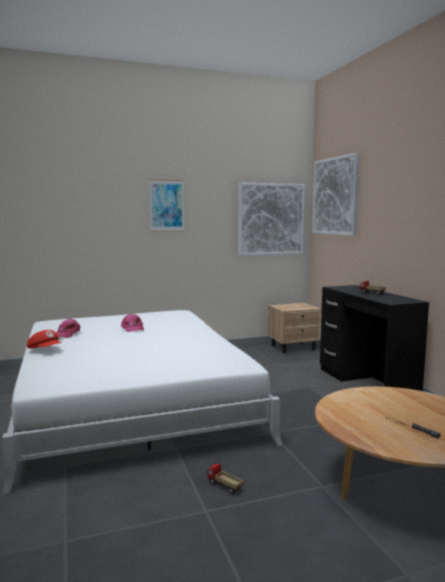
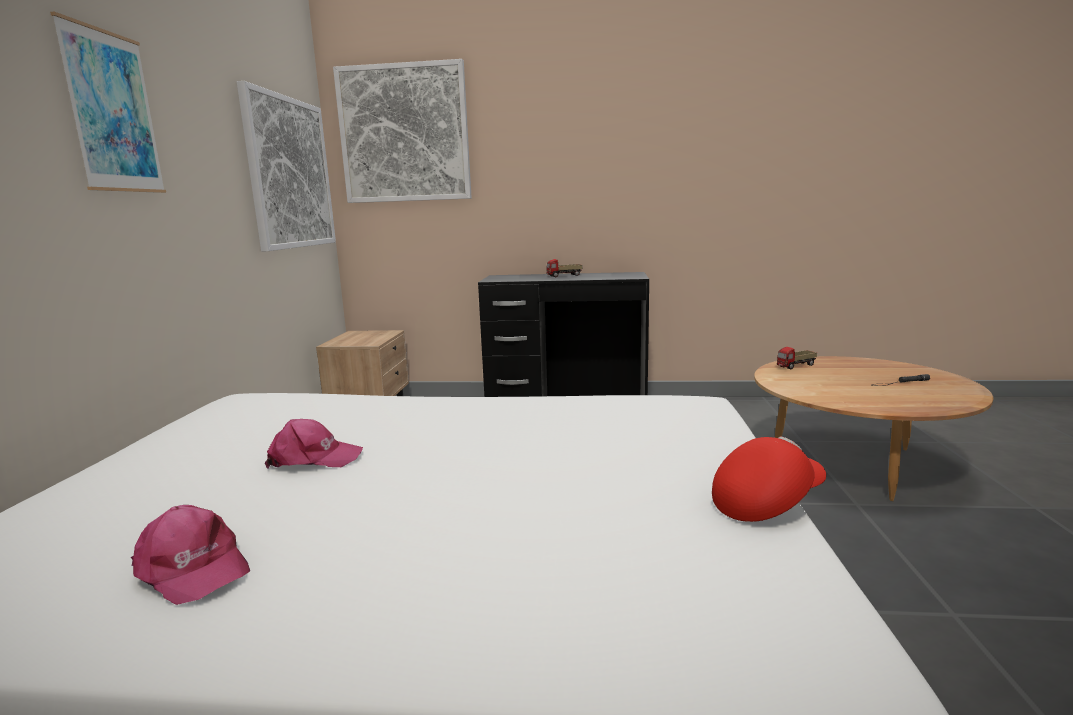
camera: 65 degrees left, 5 degrees up
red cap [27,330,61,349] -> red cap moved to [712,437,826,522]
toy truck [206,464,243,494] -> toy truck moved to [777,347,817,370]

